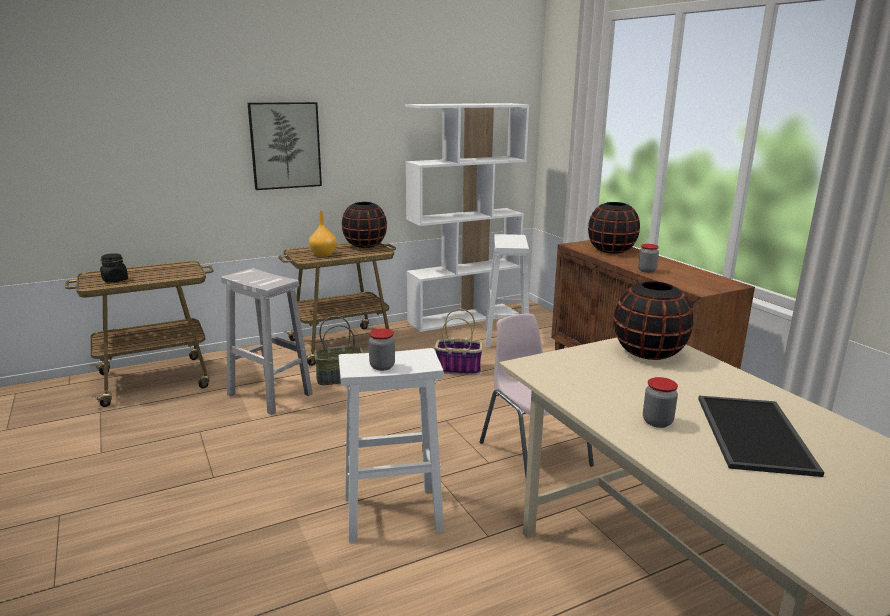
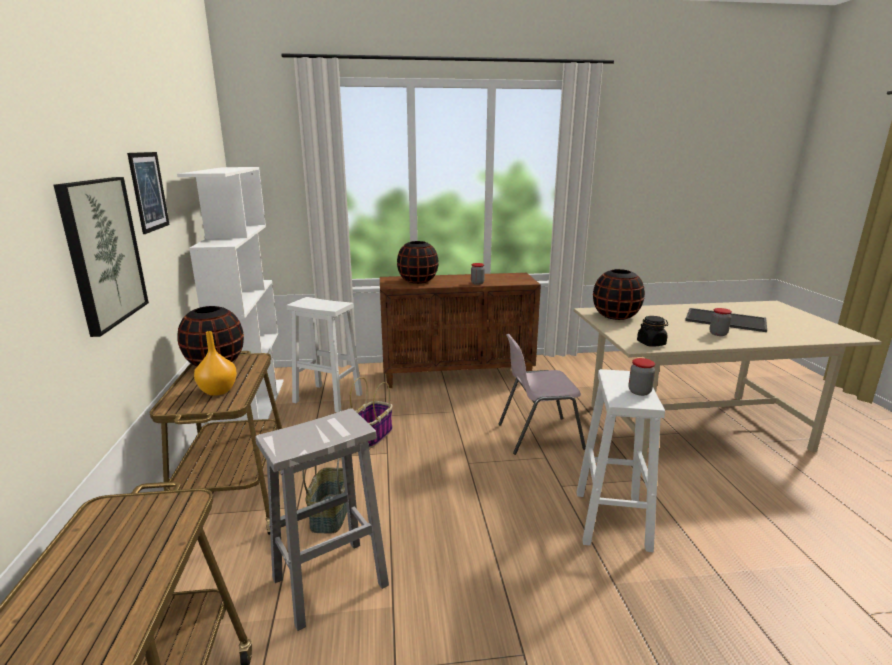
camera: 70 degrees left, 0 degrees up
black jar [100,253,128,283] -> black jar moved to [637,316,668,347]
none -> picture [127,152,170,234]

